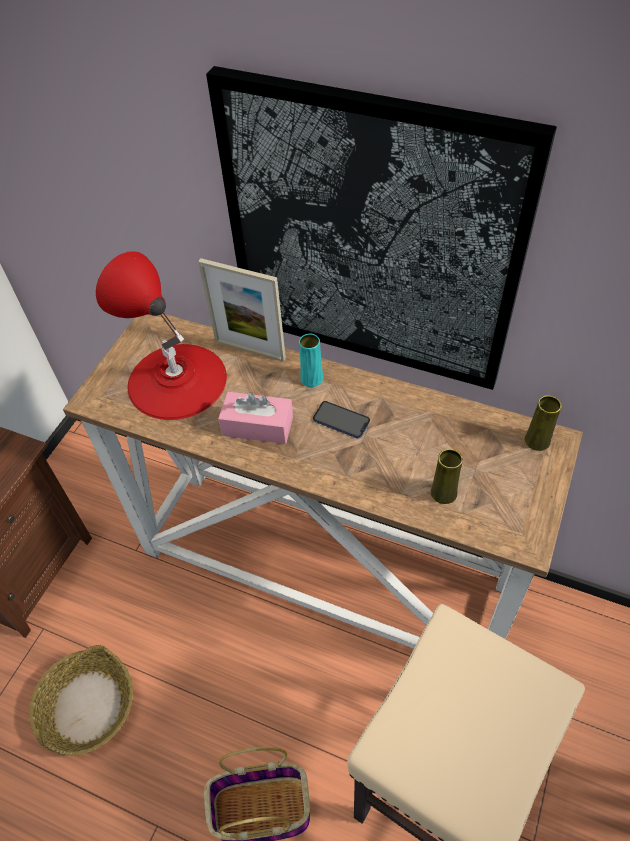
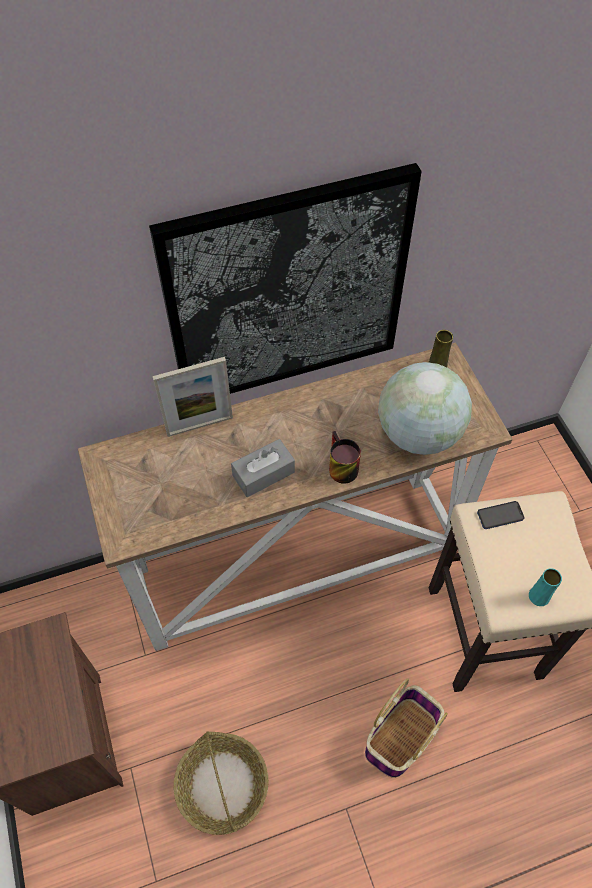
camera: 45 degrees left, 5 degrees up
red table lamp [96,251,227,420] -> none
pink tissue box [218,392,293,444] -> grey tissue box [231,439,295,497]
turquoise vase [299,334,324,387] -> turquoise vase moved to [529,568,562,606]
phone [313,401,370,439] -> phone moved to [477,501,525,529]
yellow vase [431,449,463,504] -> globe [378,362,472,455]
none -> mug [329,431,361,484]

